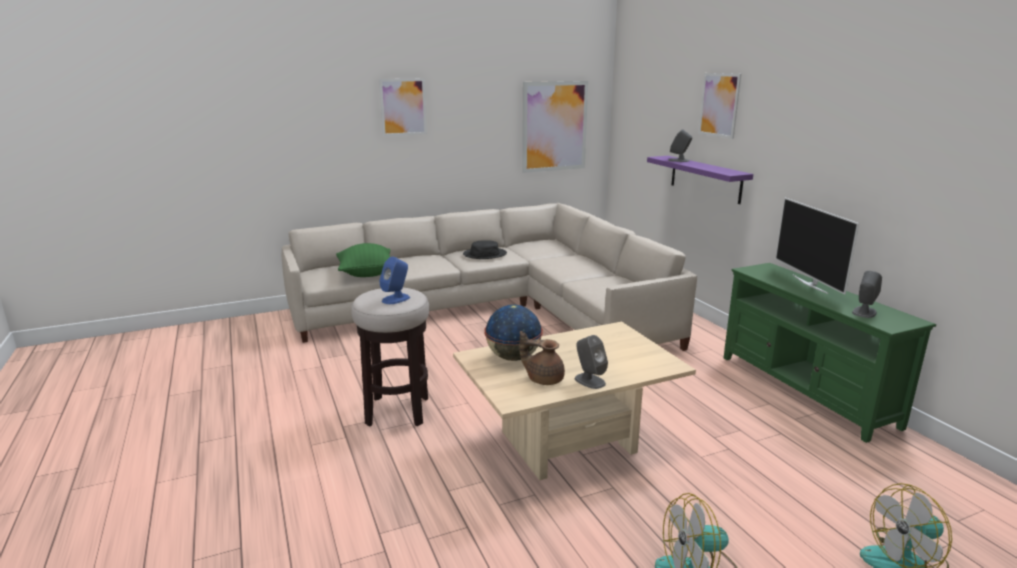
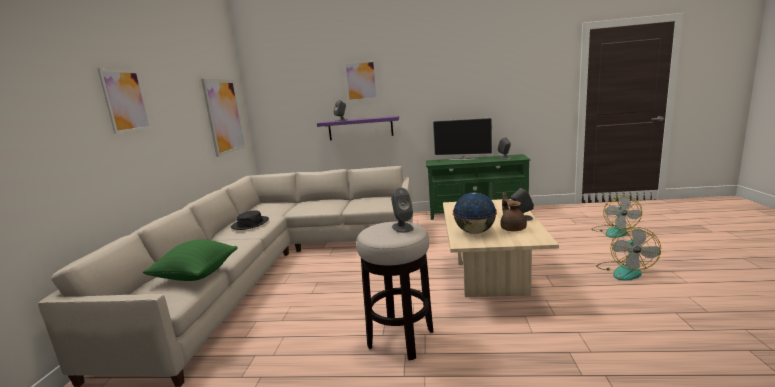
camera: 60 degrees left, 5 degrees down
blue speaker [379,257,410,304] -> grey speaker [391,188,414,233]
brown teapot [519,331,565,385] -> brown teapot turned 120 degrees clockwise [500,192,527,231]

